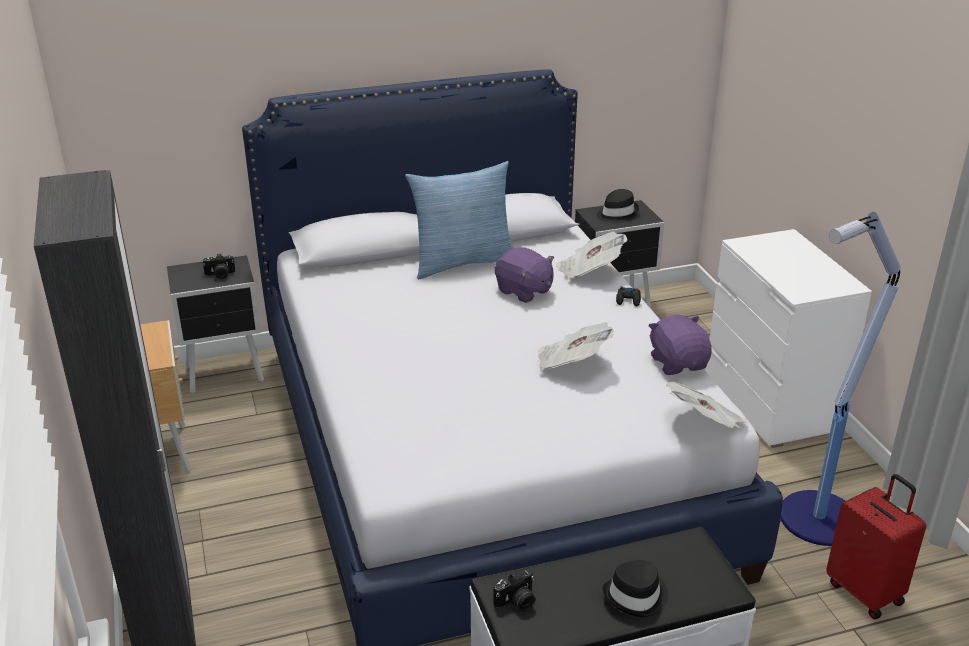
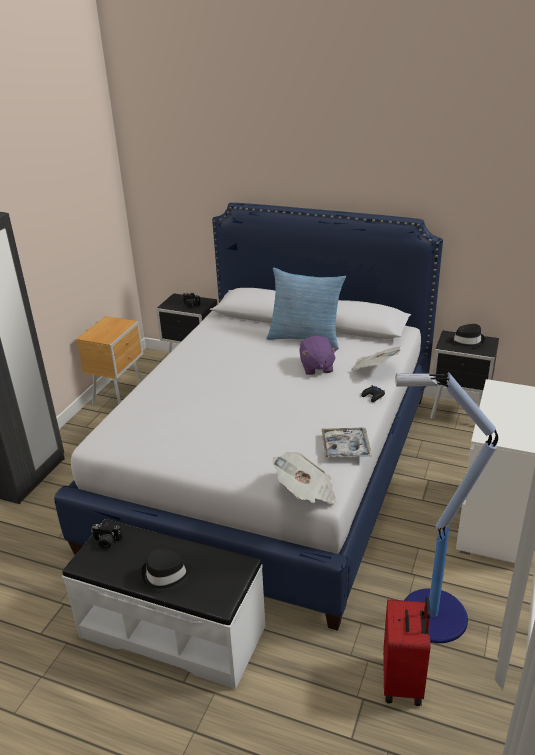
camera: 40 degrees right, 0 degrees up
newspaper [538,322,614,370] -> none
purple plush toy [648,315,712,375] -> tray [321,428,372,458]

